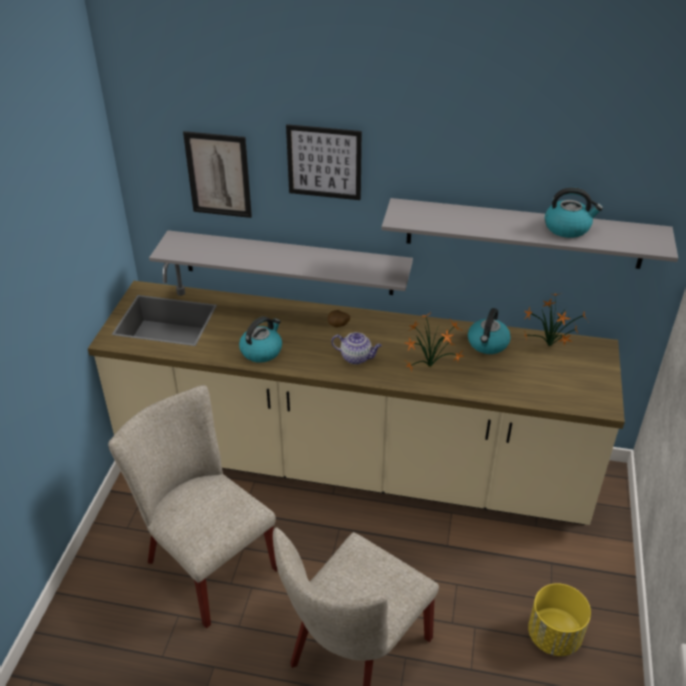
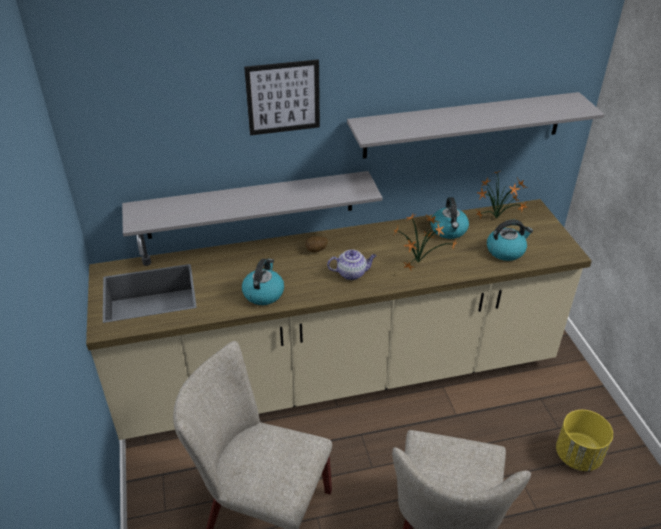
camera: 25 degrees left, 0 degrees up
picture [183,131,252,218] -> none
kettle [545,187,603,238] -> kettle moved to [487,220,533,261]

